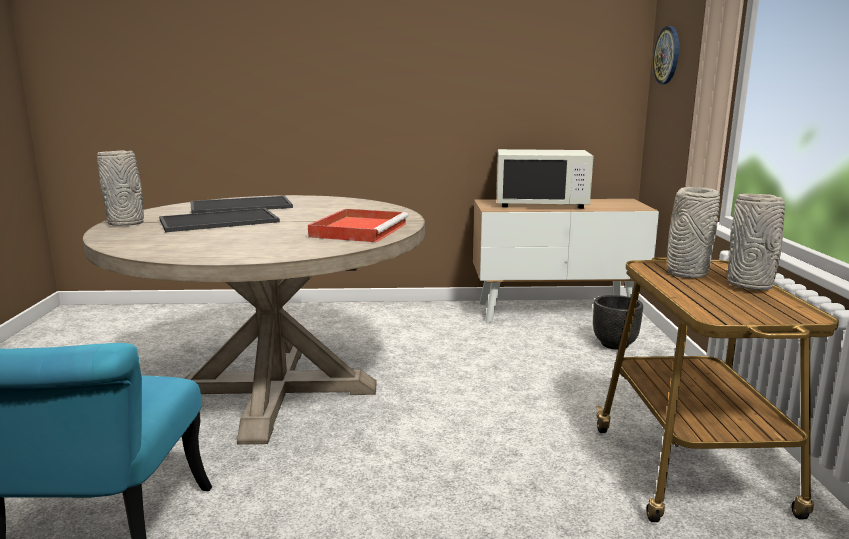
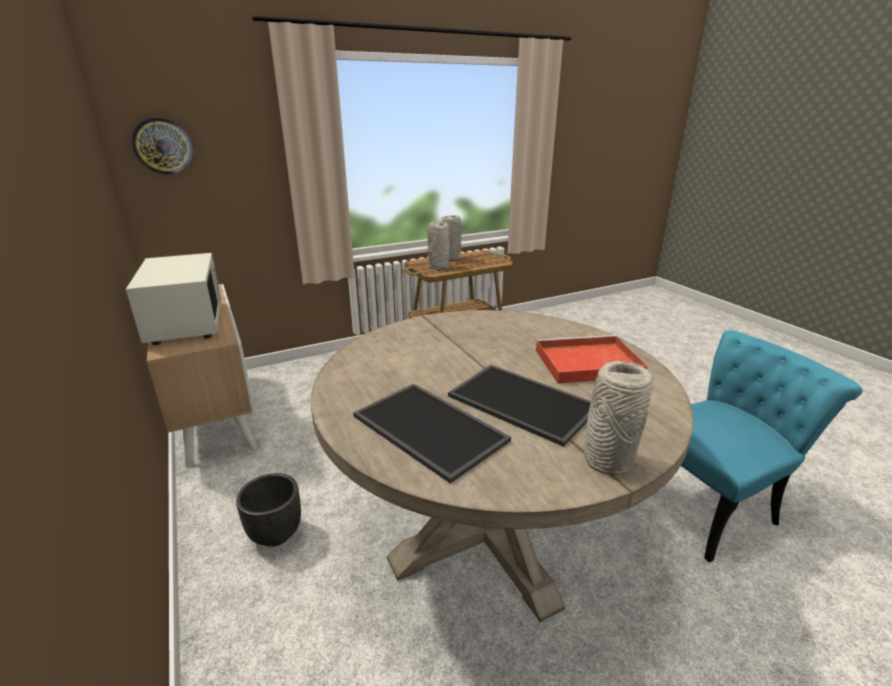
camera: 115 degrees left, 10 degrees up
red tray [308,209,409,242] -> red tray moved to [536,335,647,384]
black planter [593,295,643,350] -> black planter moved to [236,473,301,547]

